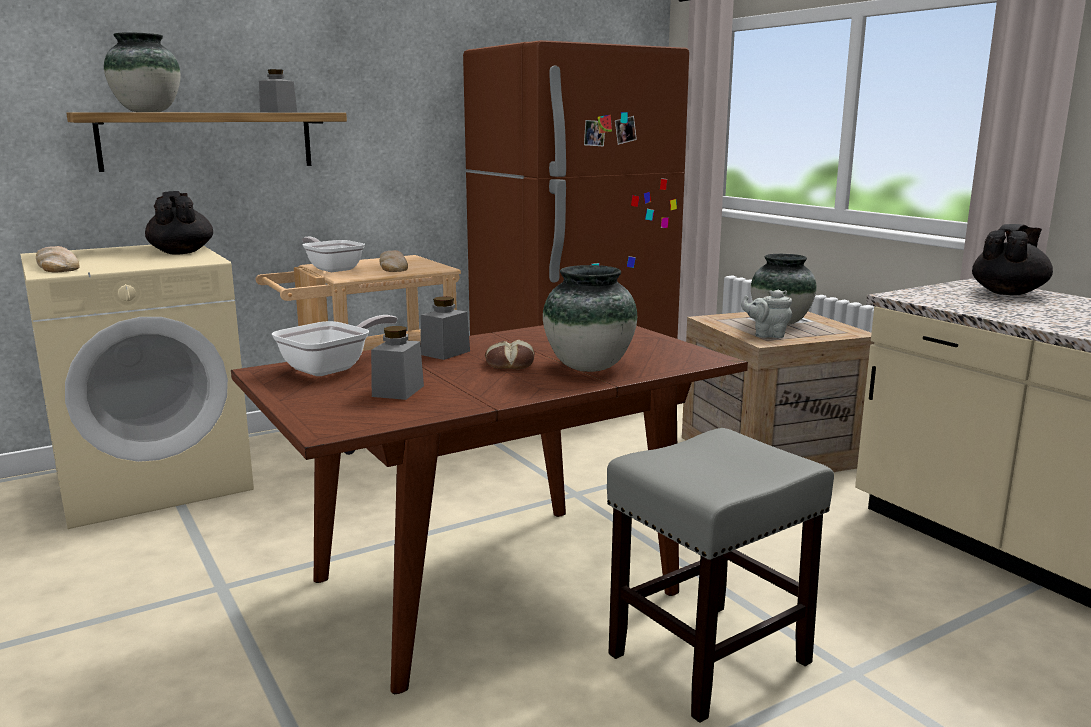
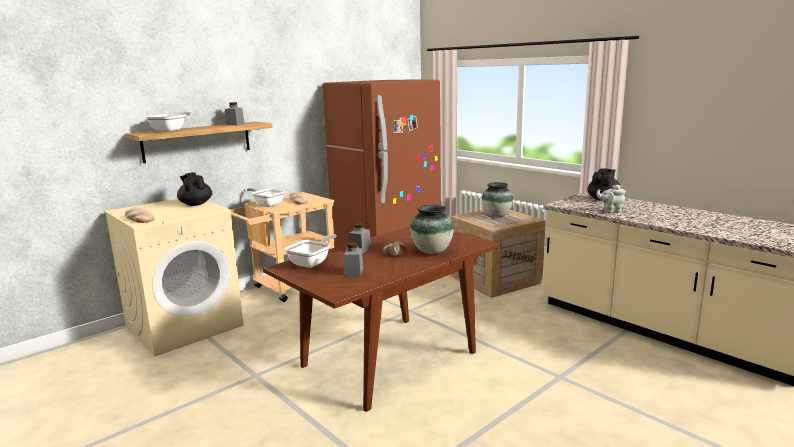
camera: 10 degrees left, 0 degrees up
vase [104,33,181,112] -> frying pan [146,112,191,132]
grey stool [607,428,834,723] -> none
grey teapot [741,289,792,338] -> grey teapot moved to [596,185,626,213]

